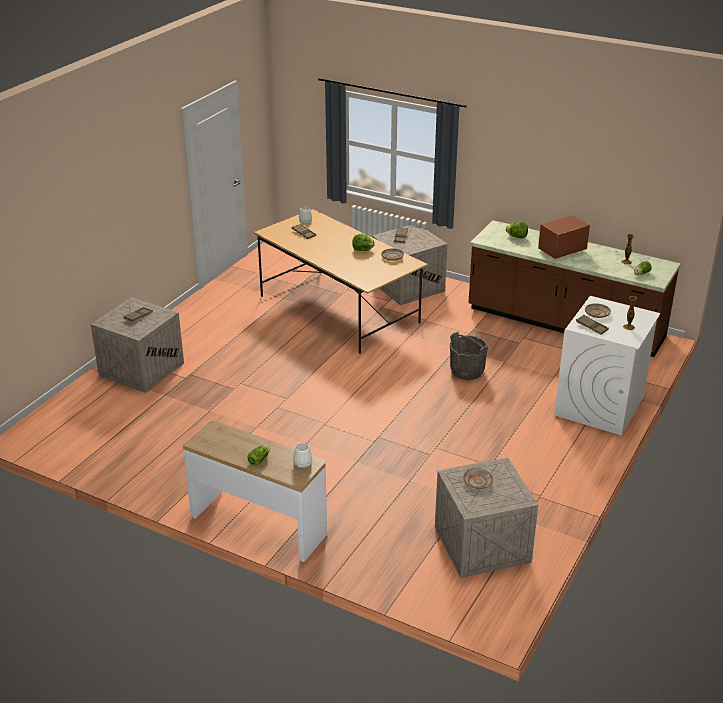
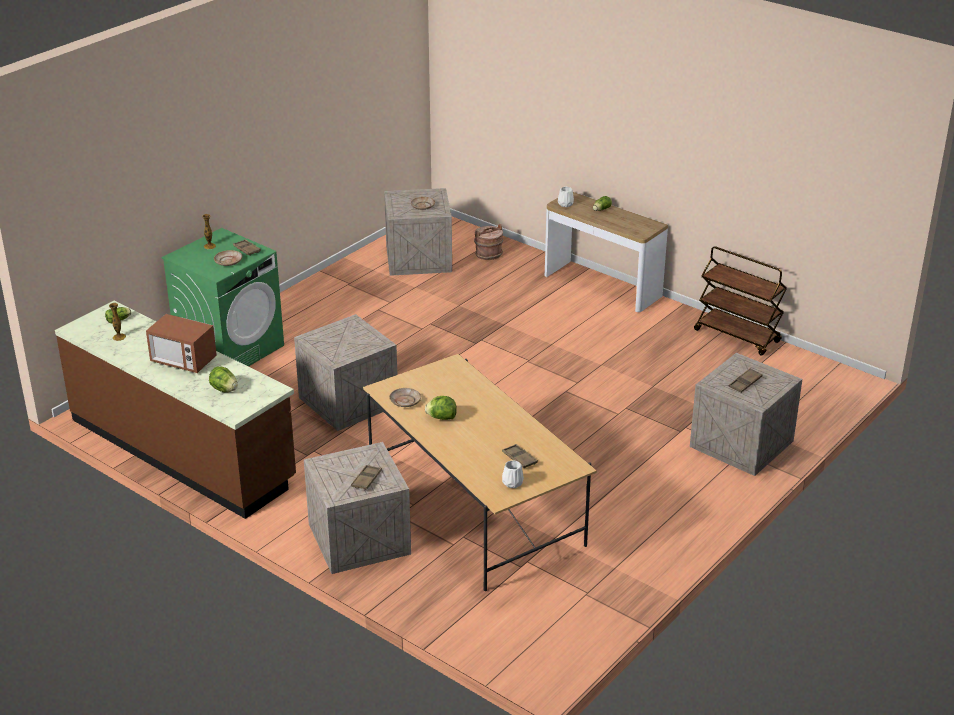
camera: 170 degrees left, 0 degrees up
grey bucket [450,332,488,380] -> crate [294,314,397,431]
microwave [538,215,590,259] -> microwave turned 45 degrees clockwise [146,314,217,373]
white washing machine [554,296,660,436] -> green washing machine [161,228,284,367]
none -> brown bucket [474,224,503,260]
none -> brown cart [694,246,787,356]

